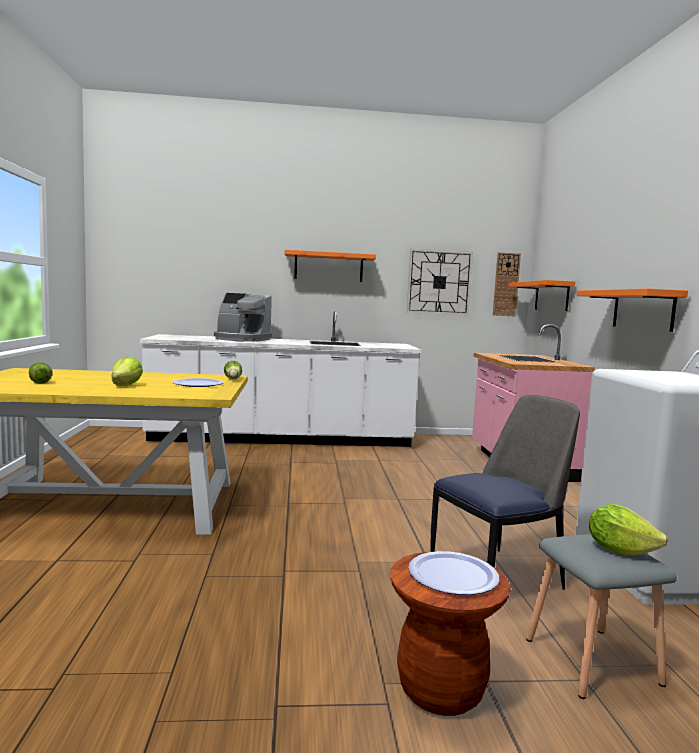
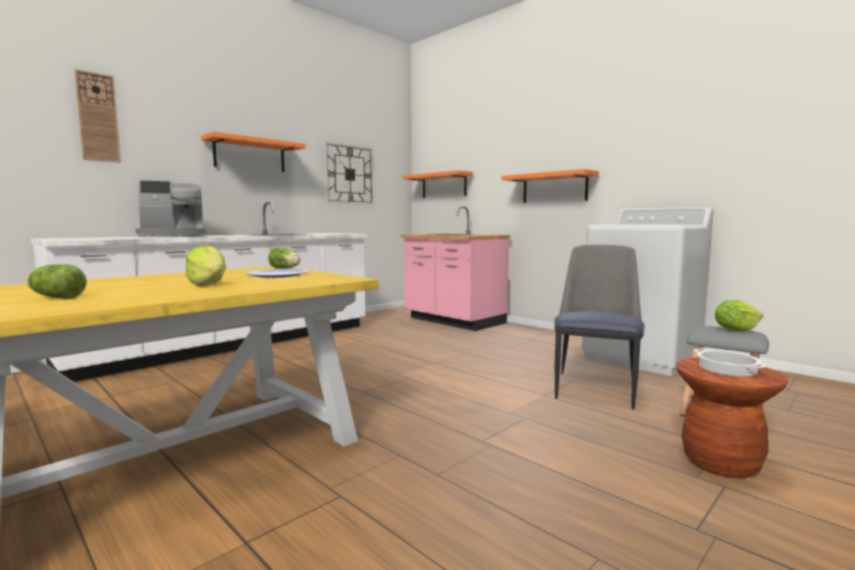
camera: 40 degrees left, 0 degrees up
plate [408,551,499,595] -> cooking pot [694,348,767,376]
wall clock [493,252,521,317] -> wall clock moved to [75,69,121,163]

